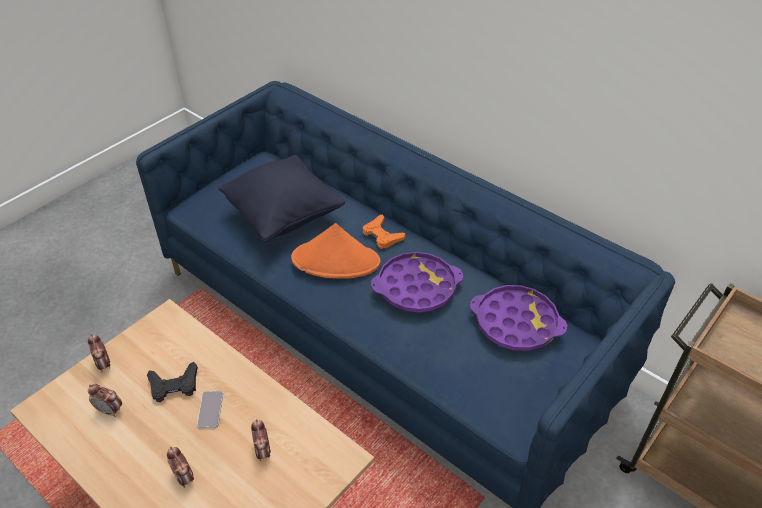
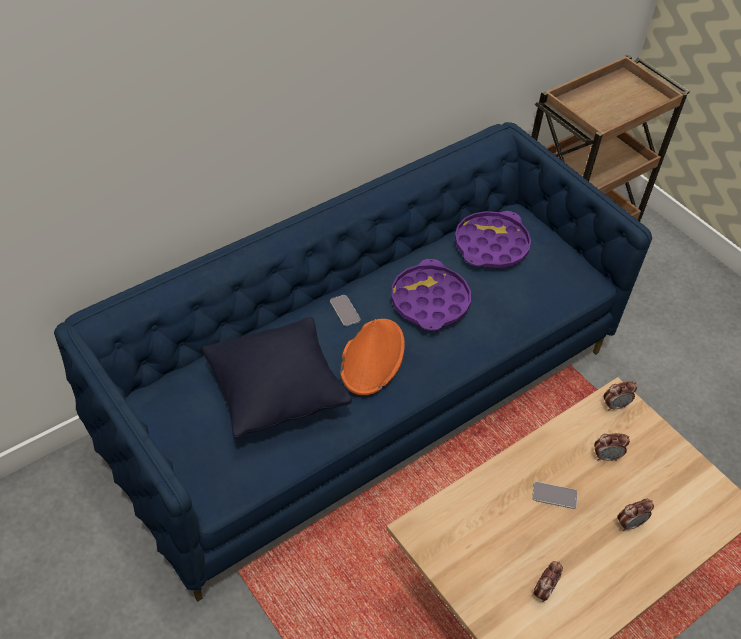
camera: 80 degrees left, 5 degrees up
alarm clock [88,334,110,372] -> alarm clock moved to [603,381,637,411]
black game controller [147,361,198,402] -> none
orange game controller [363,214,406,249] -> phone [330,295,361,326]

